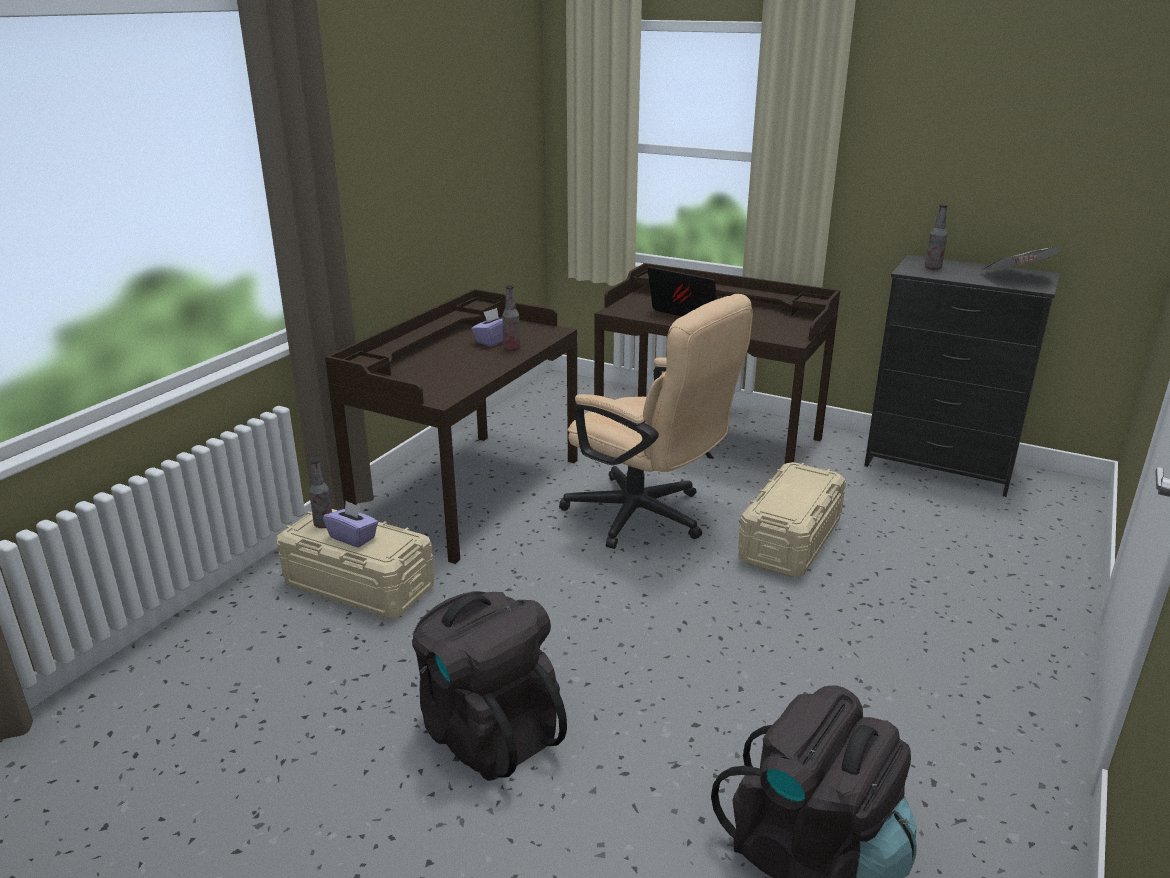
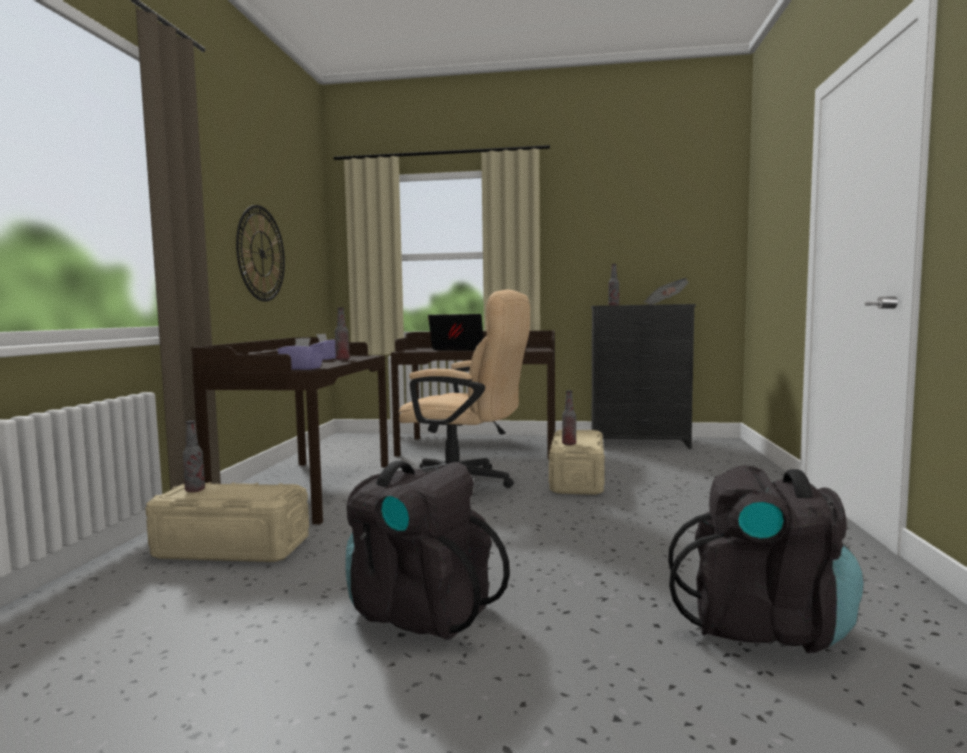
camera: 20 degrees left, 20 degrees down
purple tissue box [323,501,378,548] -> purple tissue box moved to [278,338,324,370]
none -> wall clock [236,205,285,302]
none -> bottle [562,390,576,445]

